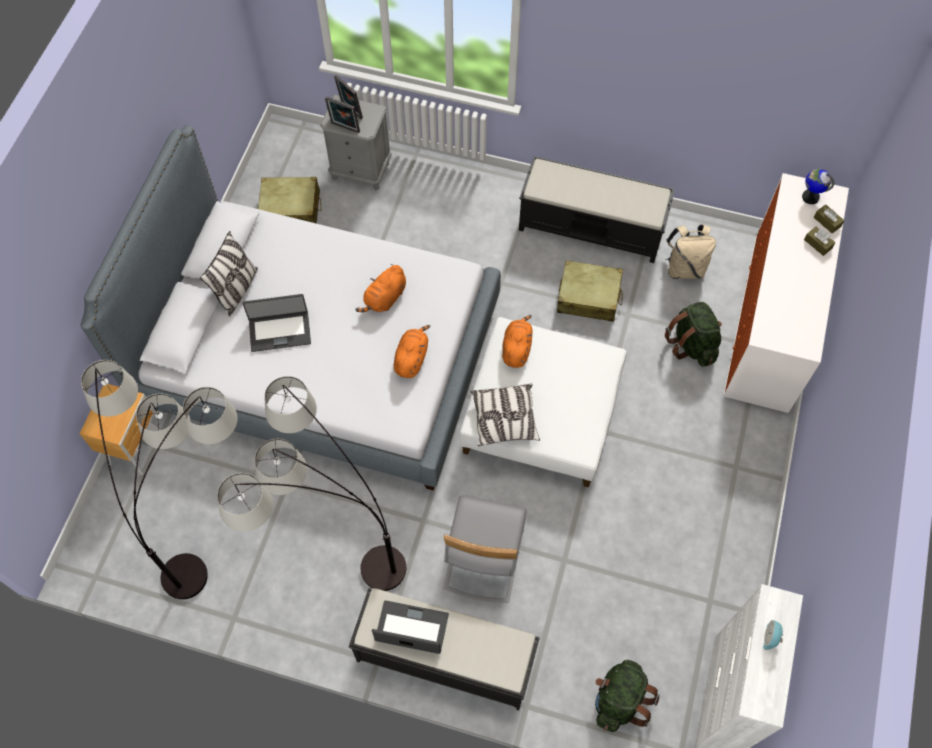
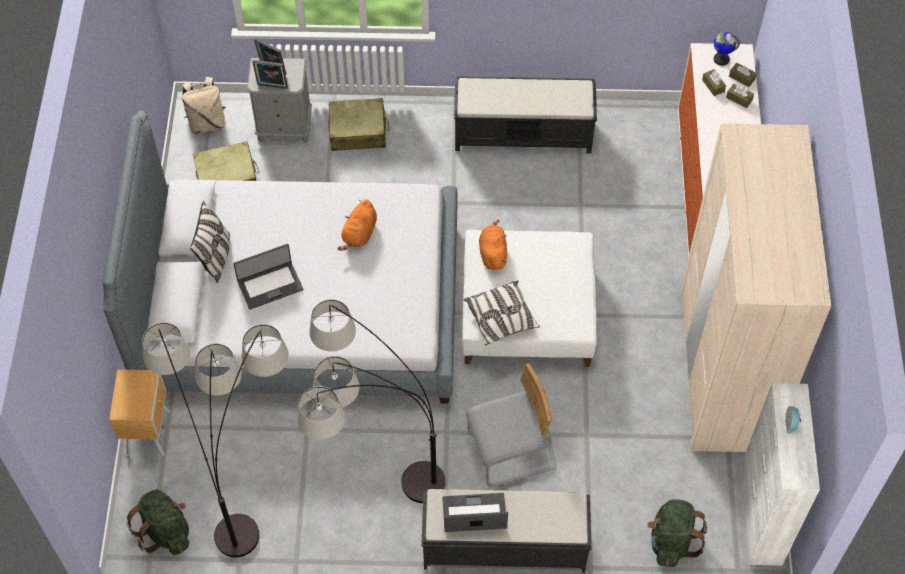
camera: 15 degrees left, 5 degrees down
orange plush toy [394,325,431,378] -> none
grey chair [443,495,527,603] -> grey chair turned 105 degrees counterclockwise [466,363,557,488]
beige suitcase [557,260,623,322] -> beige suitcase moved to [328,98,389,151]
beige backpack [665,224,716,279] -> beige backpack moved to [182,77,225,134]
green backpack [665,302,722,367] -> green backpack moved to [126,489,189,555]
none -> beige wardrobe [681,123,831,452]
none -> brown tissue box [702,69,726,96]

